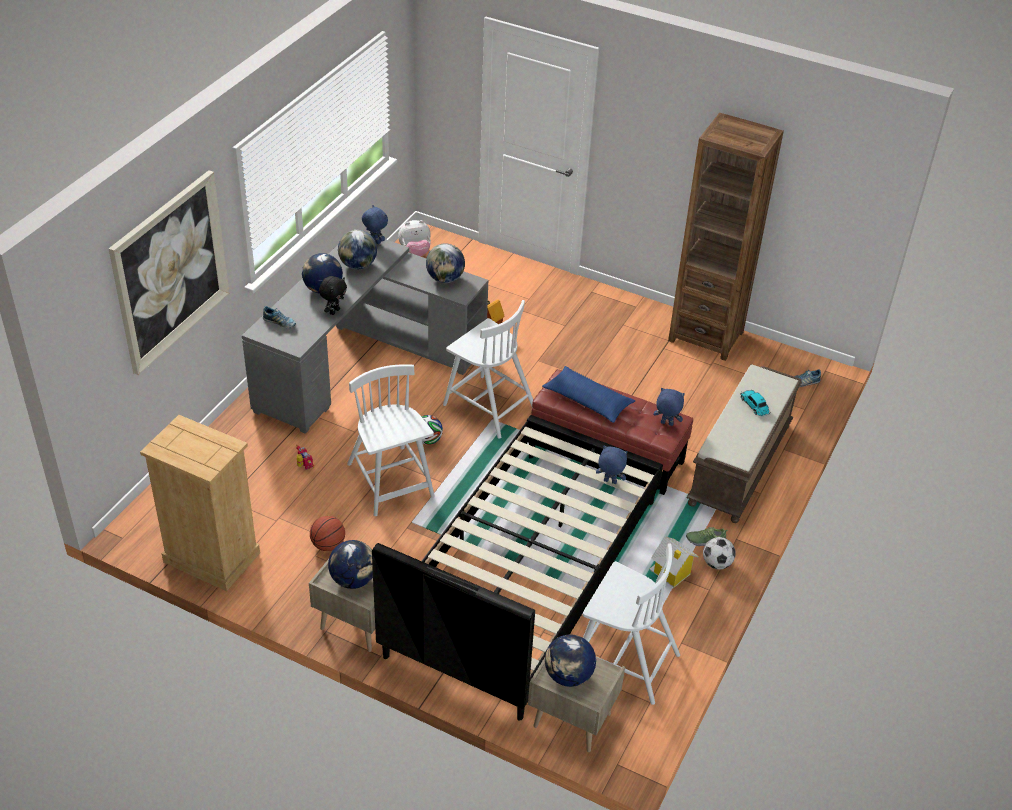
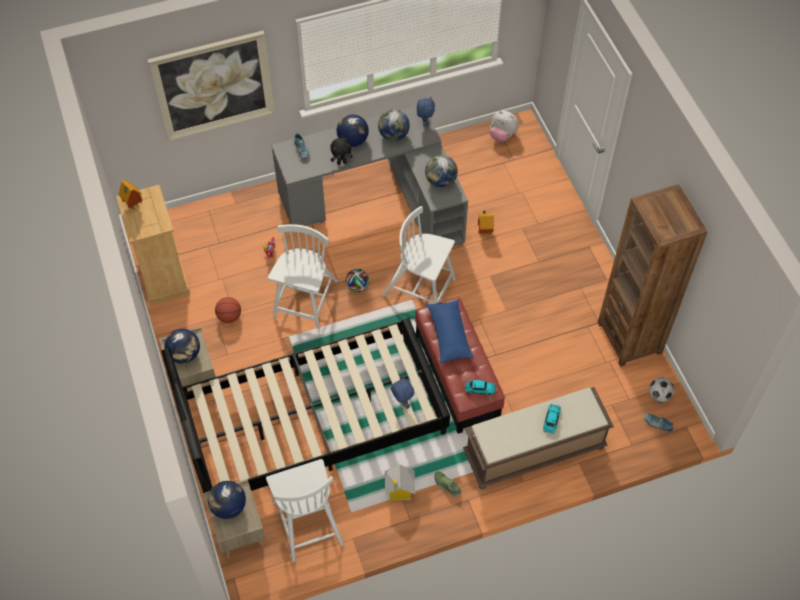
camera: 45 degrees right, 15 degrees up
white chair [443,300,533,438] -> white chair turned 120 degrees clockwise [382,206,456,304]
blue plush toy [653,388,685,426] -> toy car [464,380,497,395]
football [703,537,736,570] -> football moved to [649,378,674,402]
none -> toy house [119,180,142,210]

